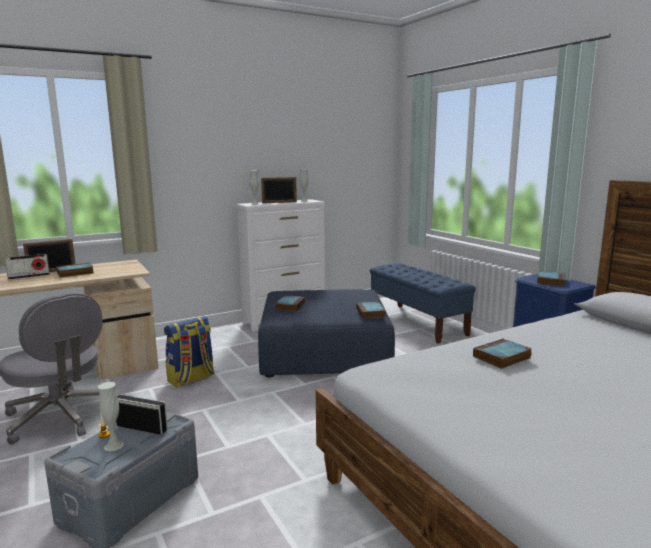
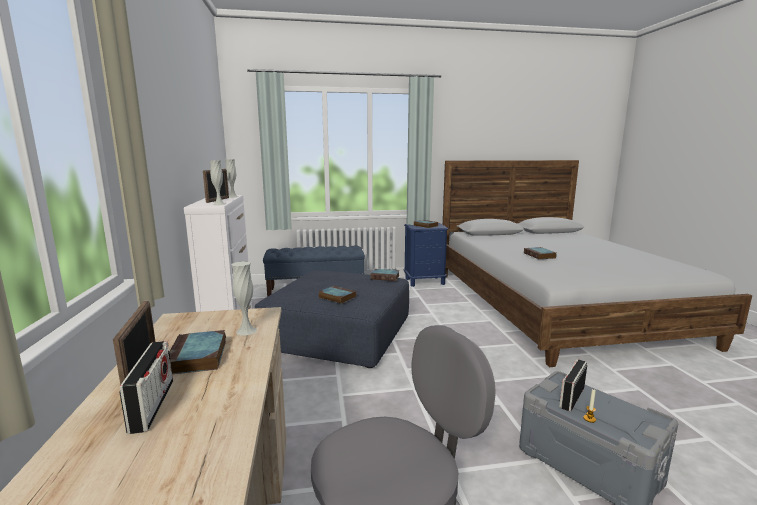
camera: 70 degrees left, 0 degrees up
white vase [98,382,124,452] -> white vase moved to [232,261,257,336]
backpack [164,316,214,387] -> none

